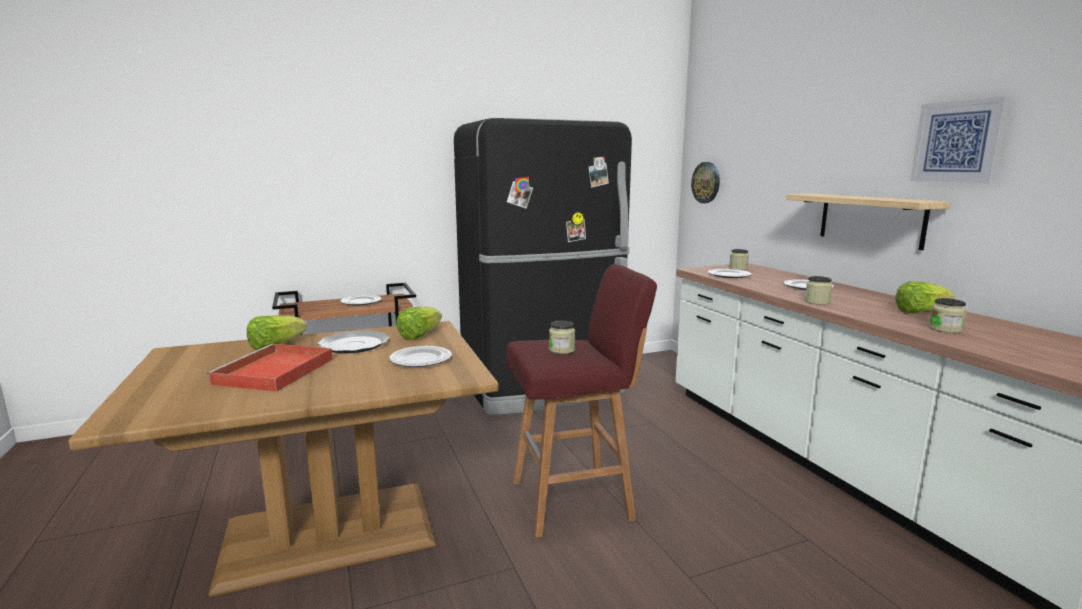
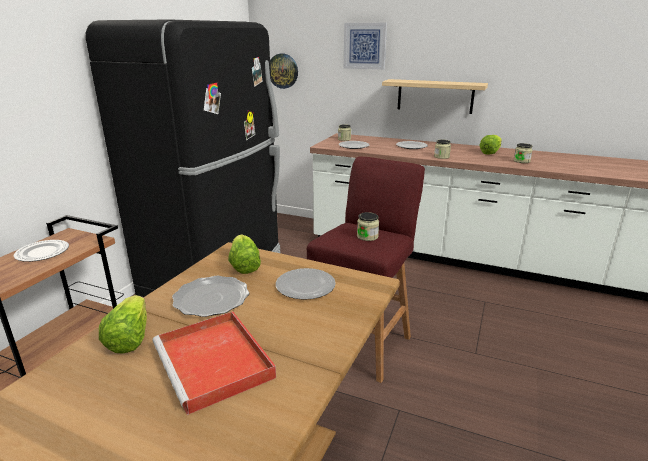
camera: 45 degrees left, 10 degrees up
picture [910,96,1009,183] -> picture moved to [344,23,387,70]

